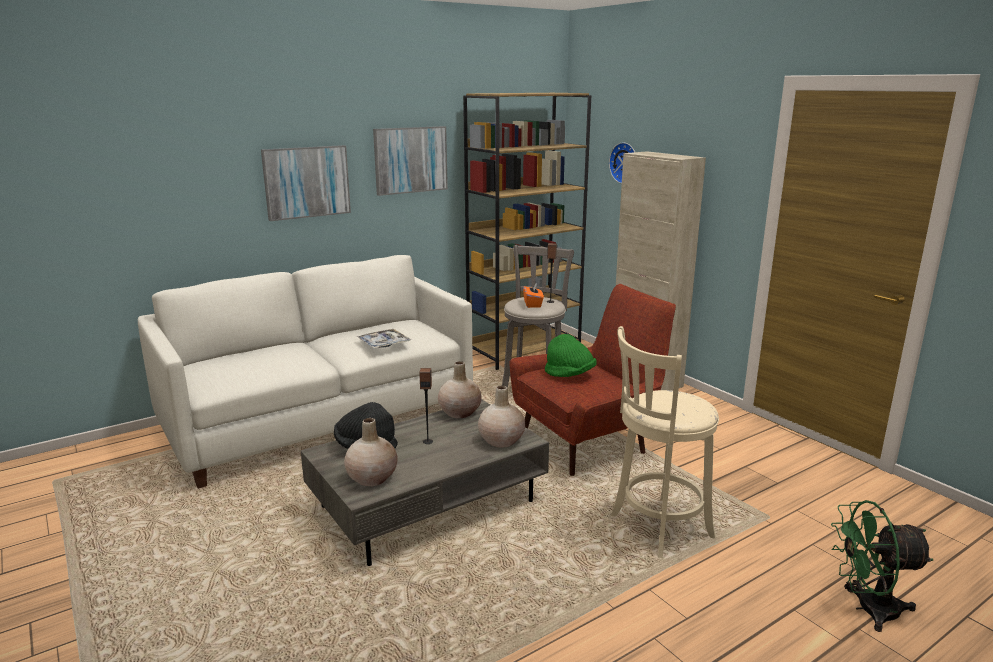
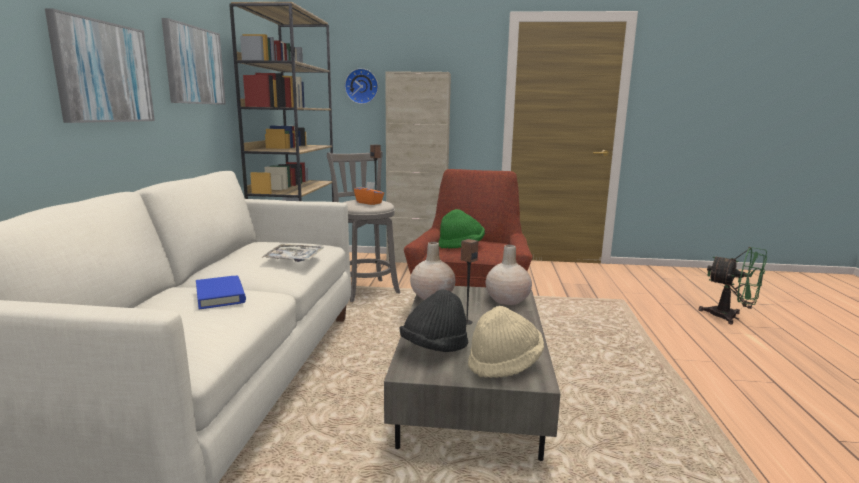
camera: 50 degrees left, 5 degrees down
beige vase [344,418,398,486] -> beige hat [468,306,544,378]
beige stool [610,326,719,558] -> none
green fan [831,500,934,632] -> green fan turned 90 degrees counterclockwise [699,247,767,324]
none -> blue book [196,275,246,309]

